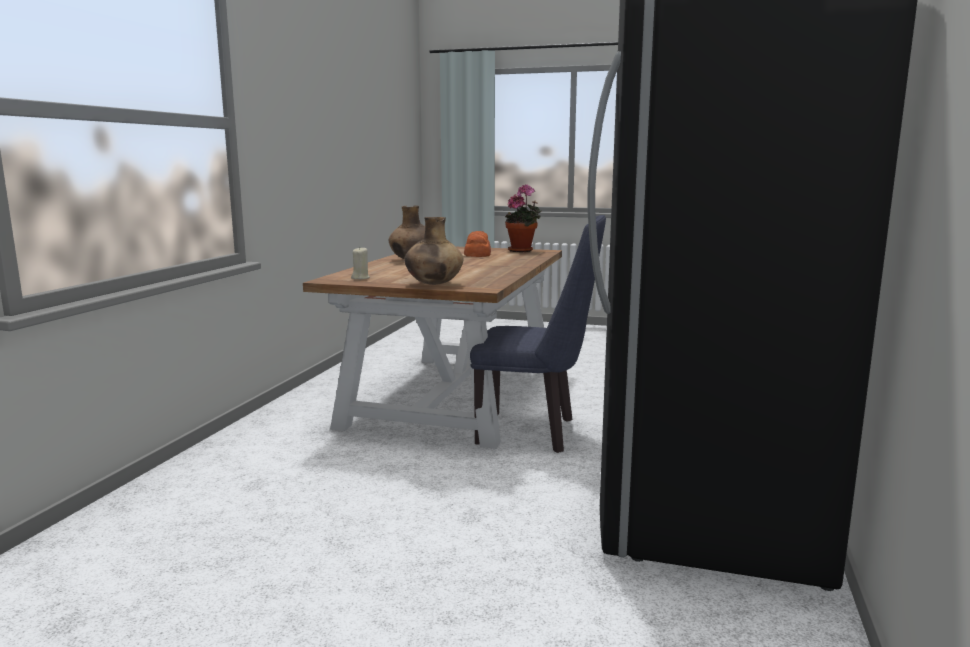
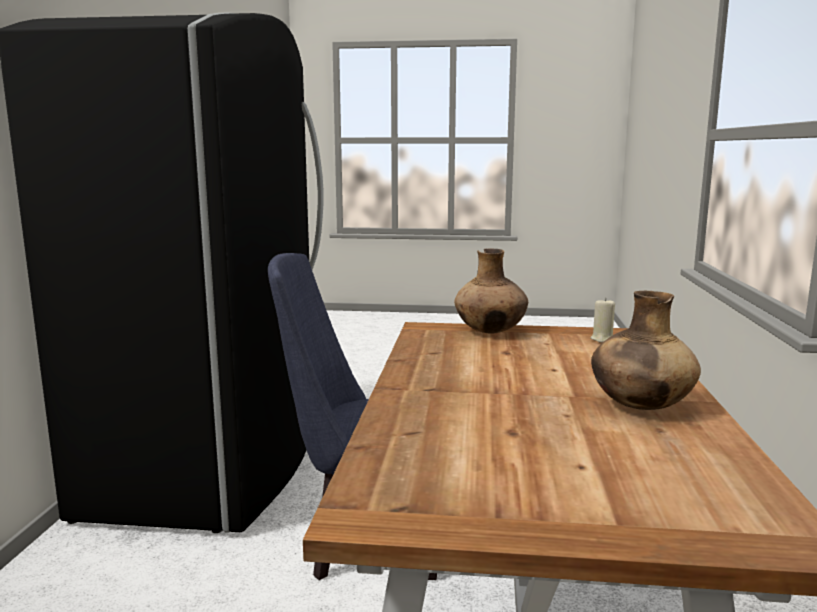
camera: 170 degrees right, 0 degrees up
bread [464,231,491,257] -> none
potted plant [505,184,541,252] -> none

